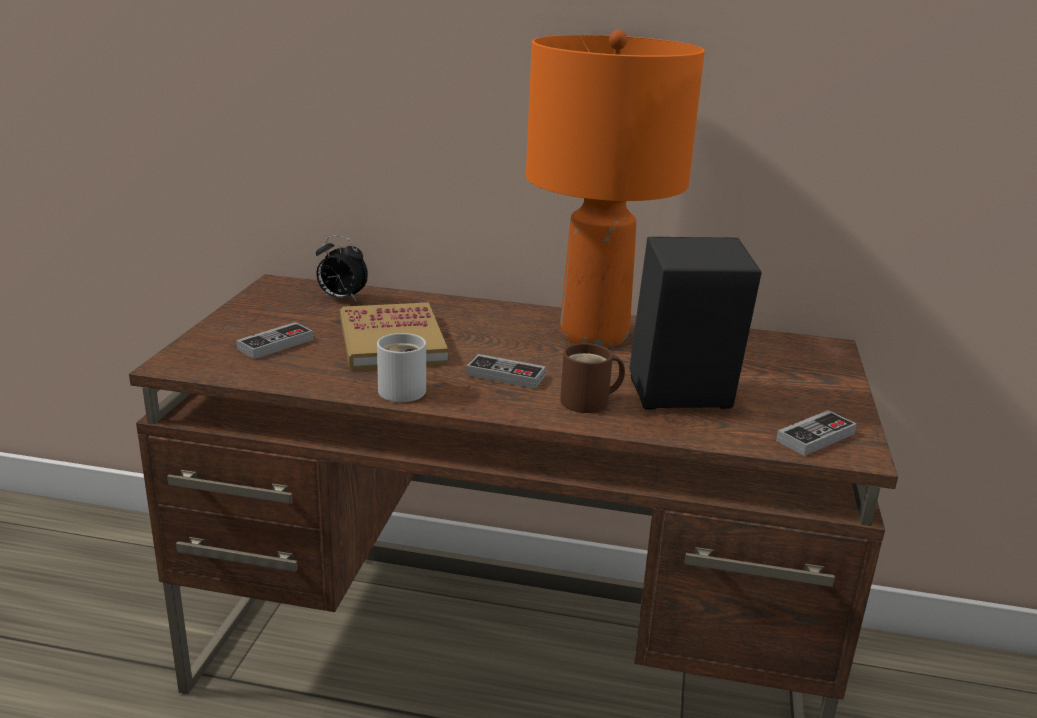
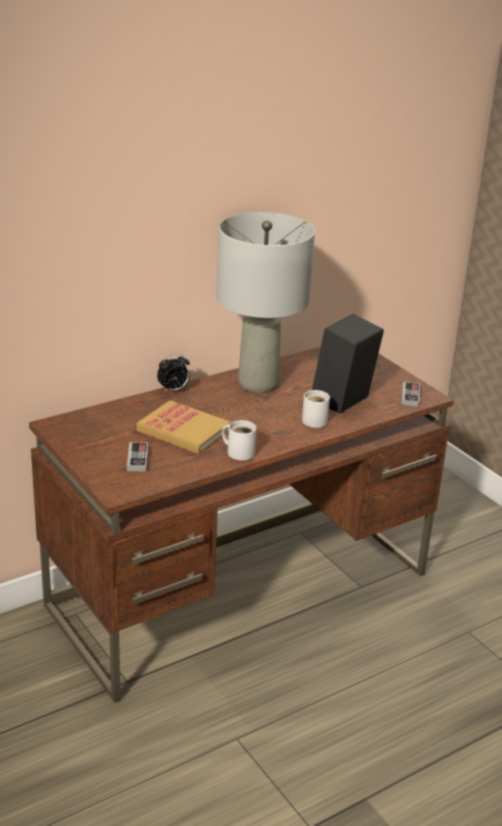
camera: 45 degrees left, 5 degrees up
alarm clock [316,236,368,302] -> alarm clock moved to [157,353,190,393]
game controller [466,354,546,389] -> none
orange table lamp [526,30,705,348] -> grey table lamp [216,212,315,393]
brown mug [560,343,625,413] -> white mug [302,390,330,428]

